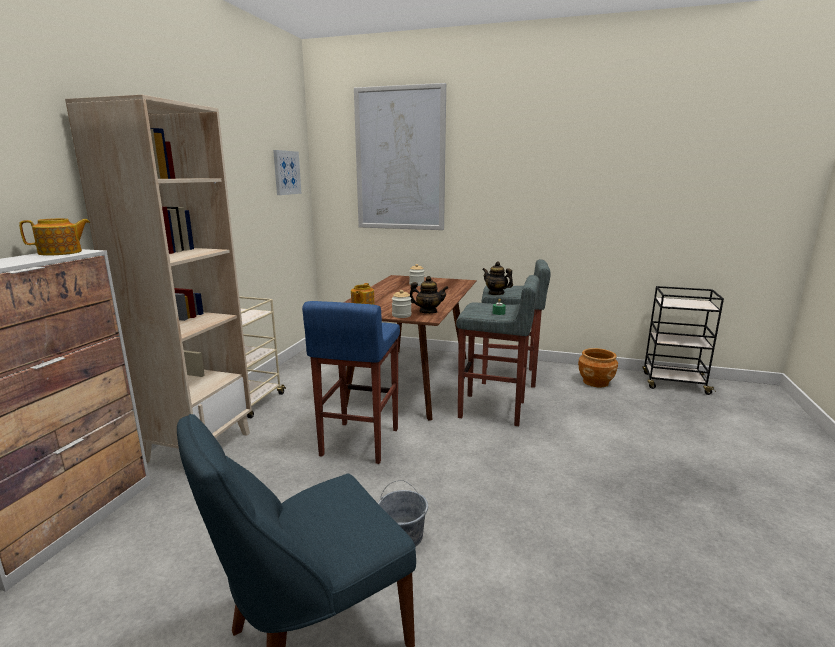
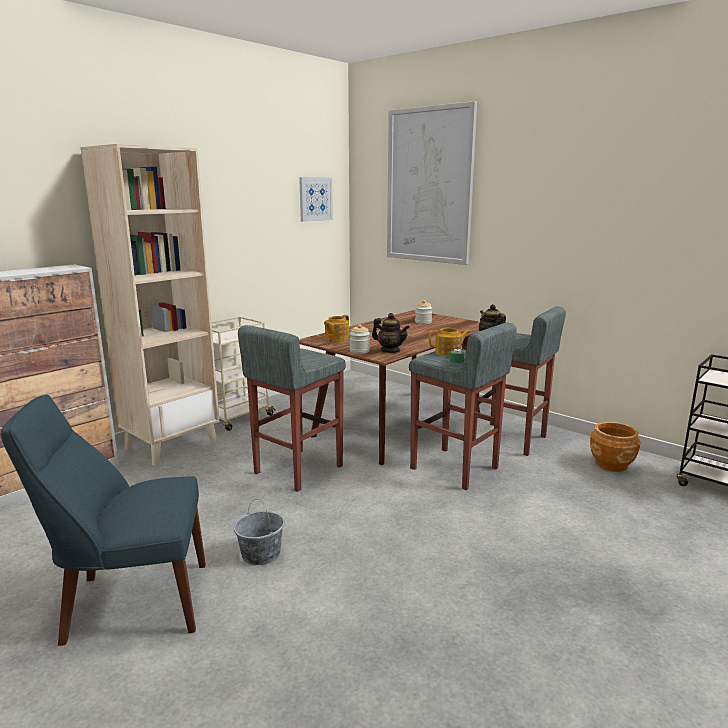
camera: 25 degrees right, 0 degrees up
teapot [19,218,90,256] -> teapot moved to [429,328,470,356]
blue stool [302,301,400,464] -> grey stool [238,325,346,492]

